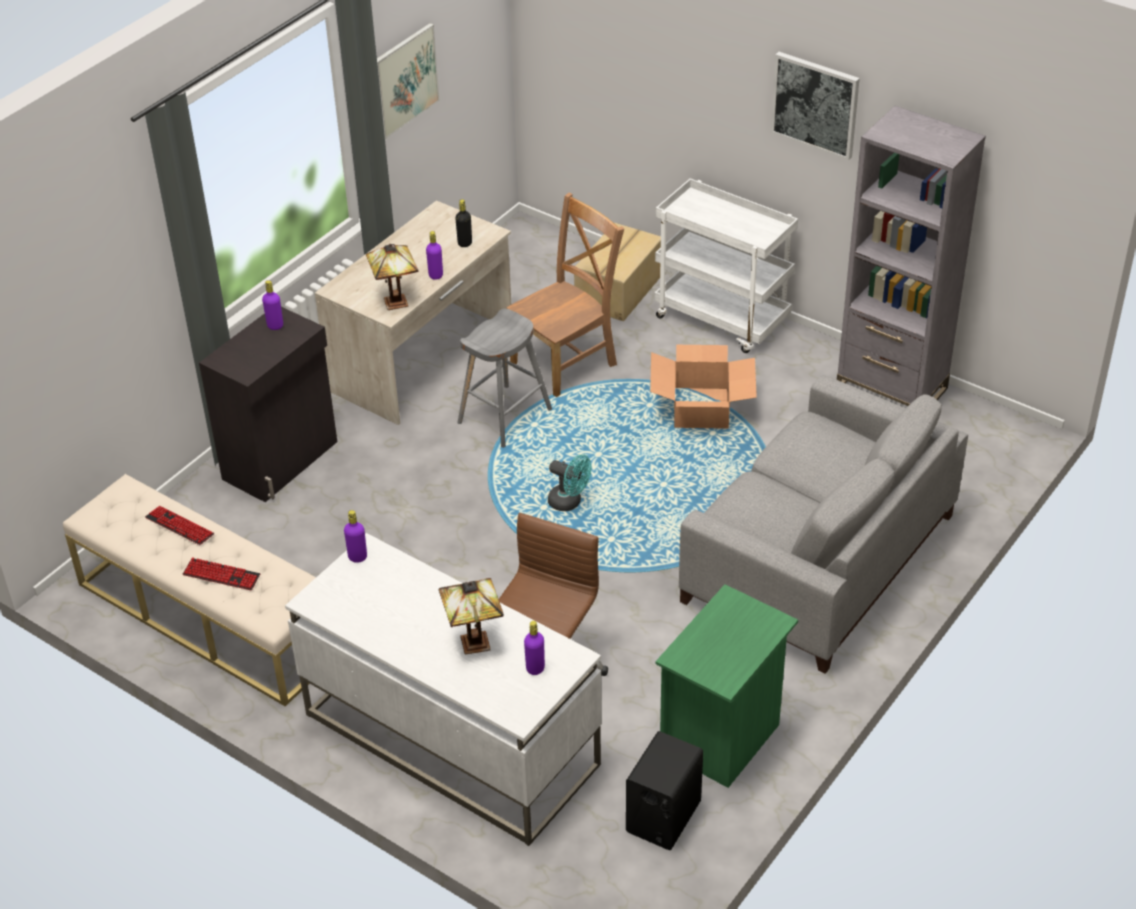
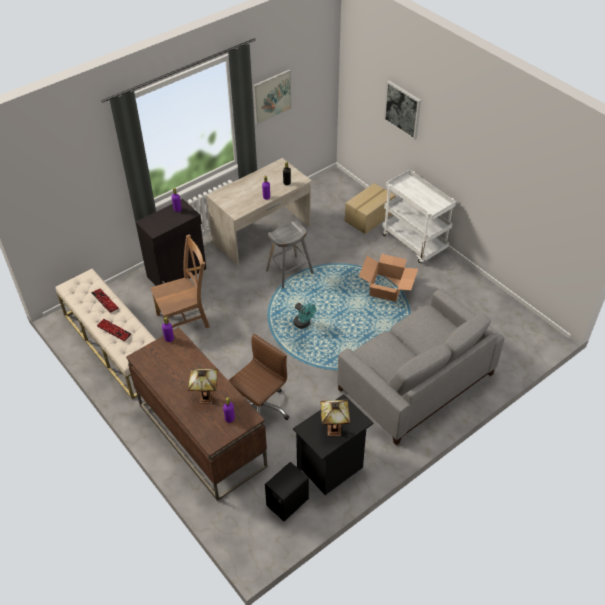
camera: 15 degrees right, 5 degrees up
white desk [285,533,602,846] -> brown desk [126,327,268,501]
table lamp [366,244,418,310] -> table lamp moved to [320,400,350,436]
brown chair [506,193,624,397] -> brown chair moved to [151,234,210,328]
green nightstand [656,584,798,788] -> black nightstand [293,394,373,495]
picture [771,52,860,160] -> picture moved to [384,80,421,140]
grey bookcase [837,106,986,406] -> none

